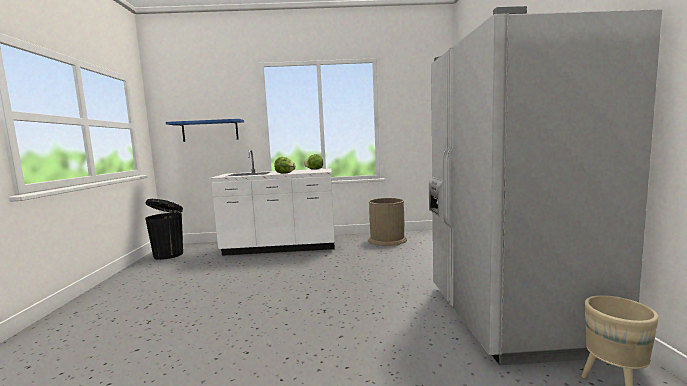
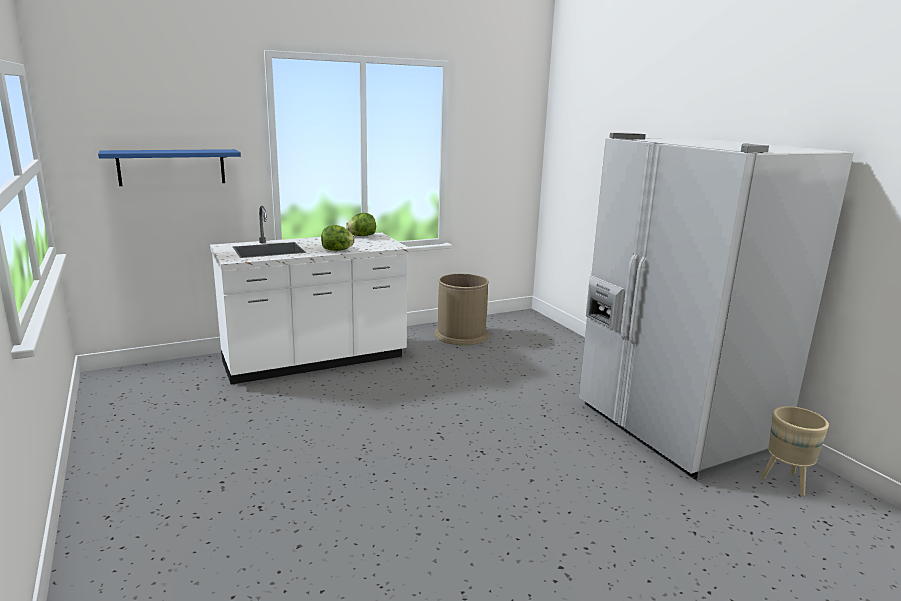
camera: 25 degrees left, 10 degrees up
black trash can [145,199,183,260] -> none

